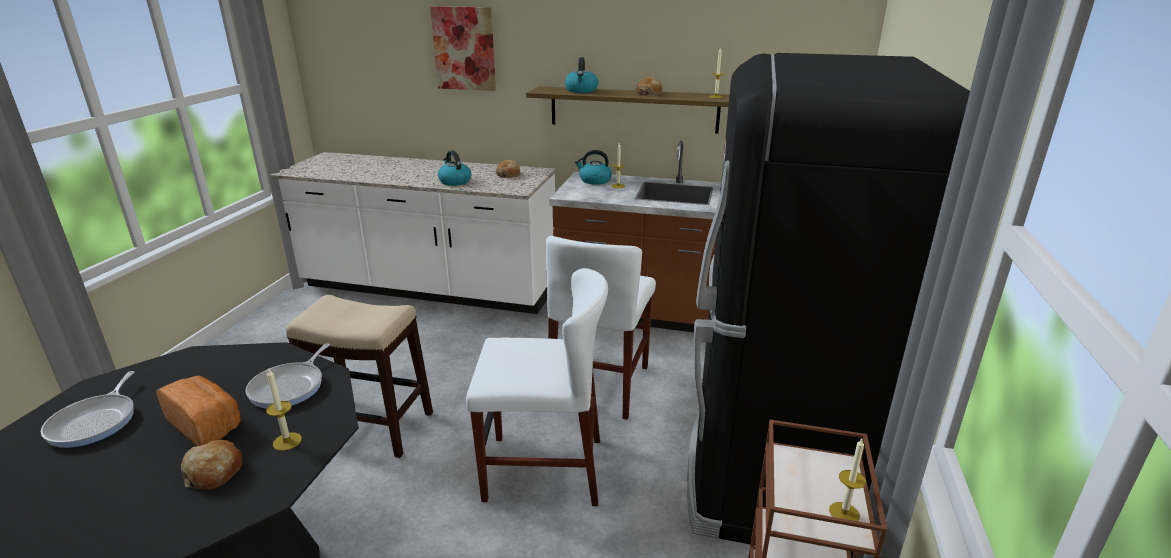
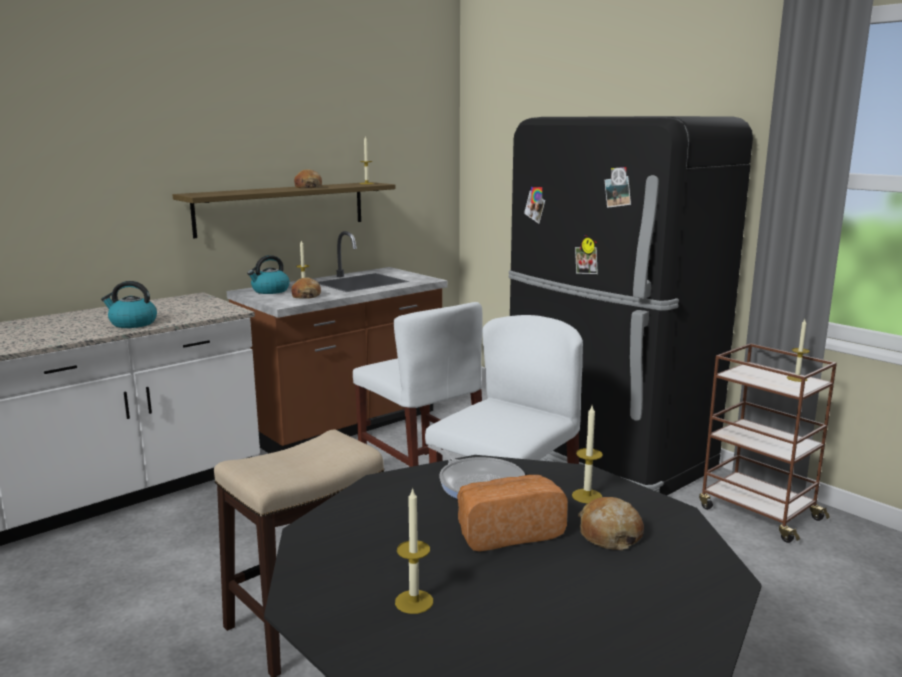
camera: 55 degrees left, 10 degrees down
frying pan [41,371,135,448] -> candle [395,487,433,614]
picture [430,6,496,91] -> none
bread [496,160,521,178] -> bread moved to [291,277,321,299]
kettle [565,57,598,93] -> none

